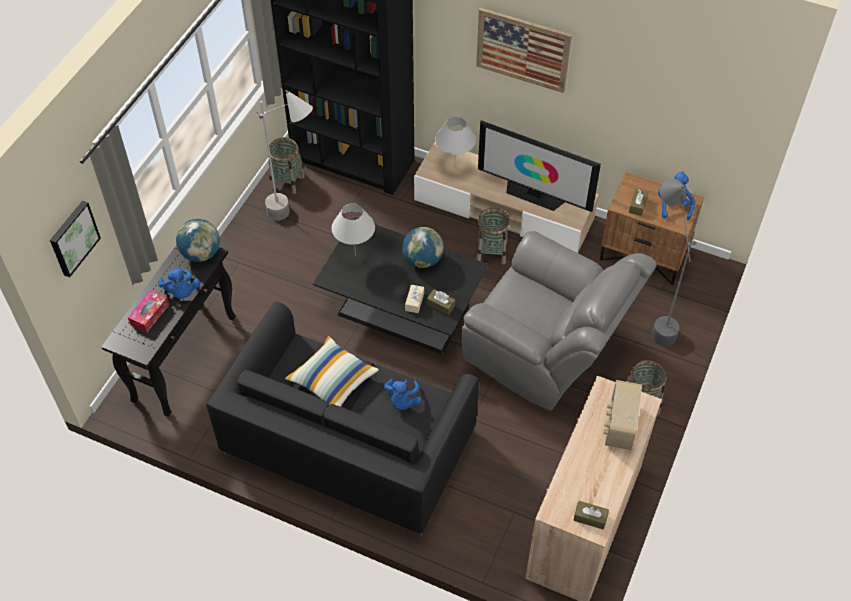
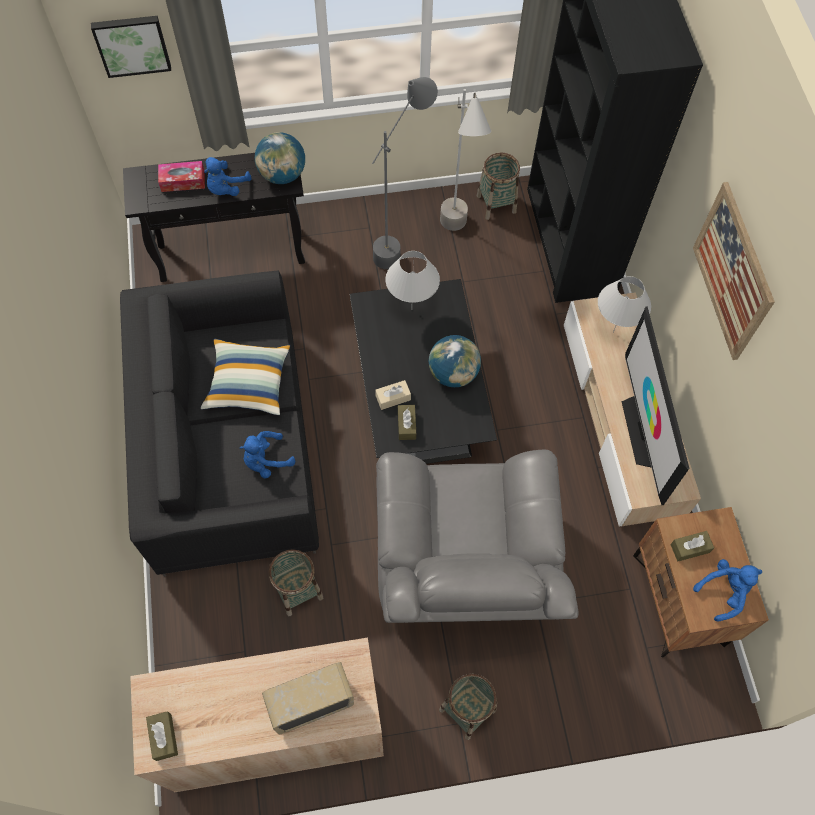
camera: 55 degrees right, 10 degrees up
basket [477,208,510,264] -> basket moved to [269,549,323,616]
grey floor lamp [652,179,696,346] -> grey floor lamp moved to [372,77,438,269]

